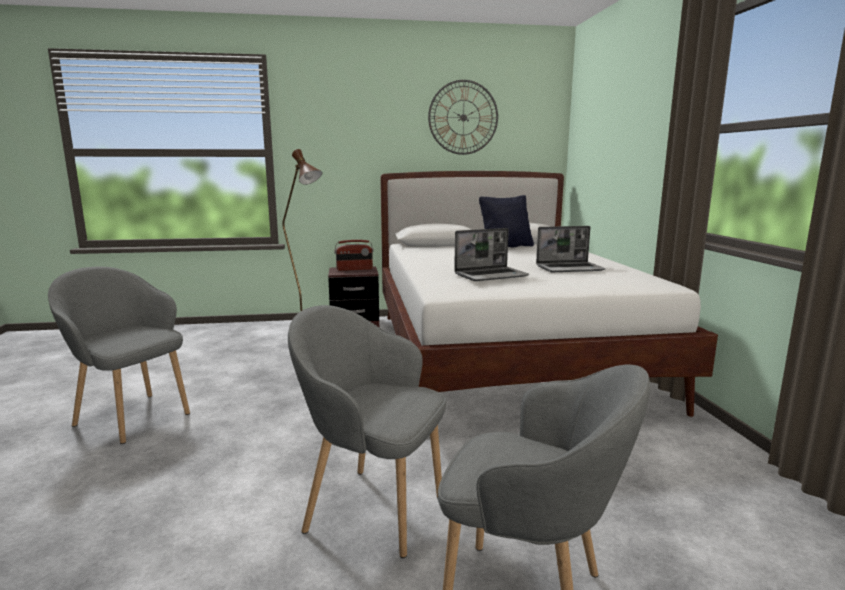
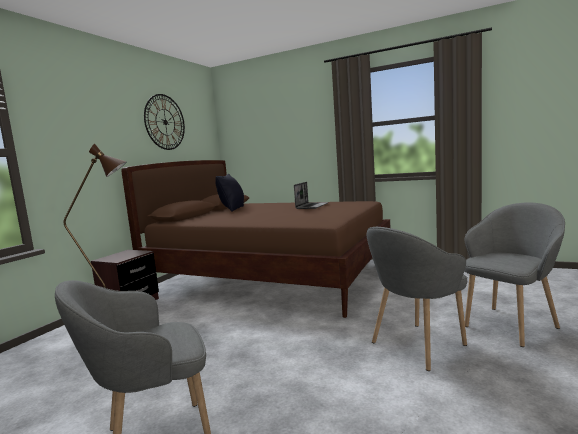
camera: 55 degrees left, 5 degrees down
radio [334,240,373,271] -> none
white bed [380,171,718,417] -> brown bed [121,160,390,318]
laptop [454,228,529,281] -> none

